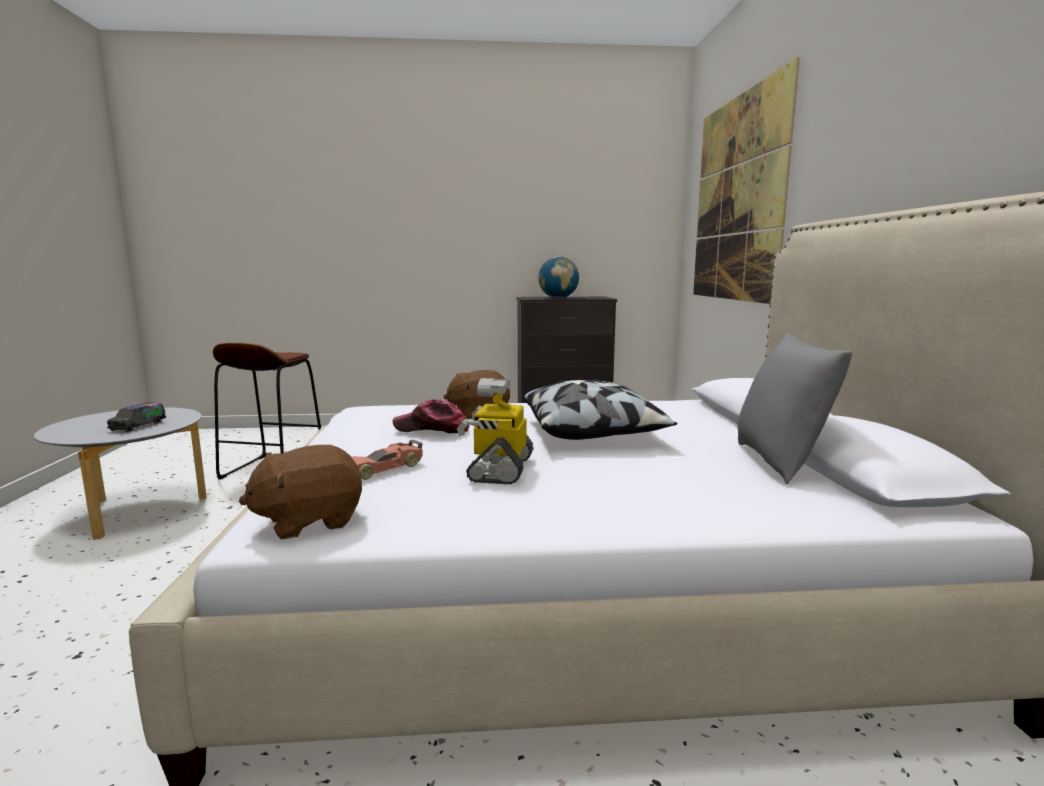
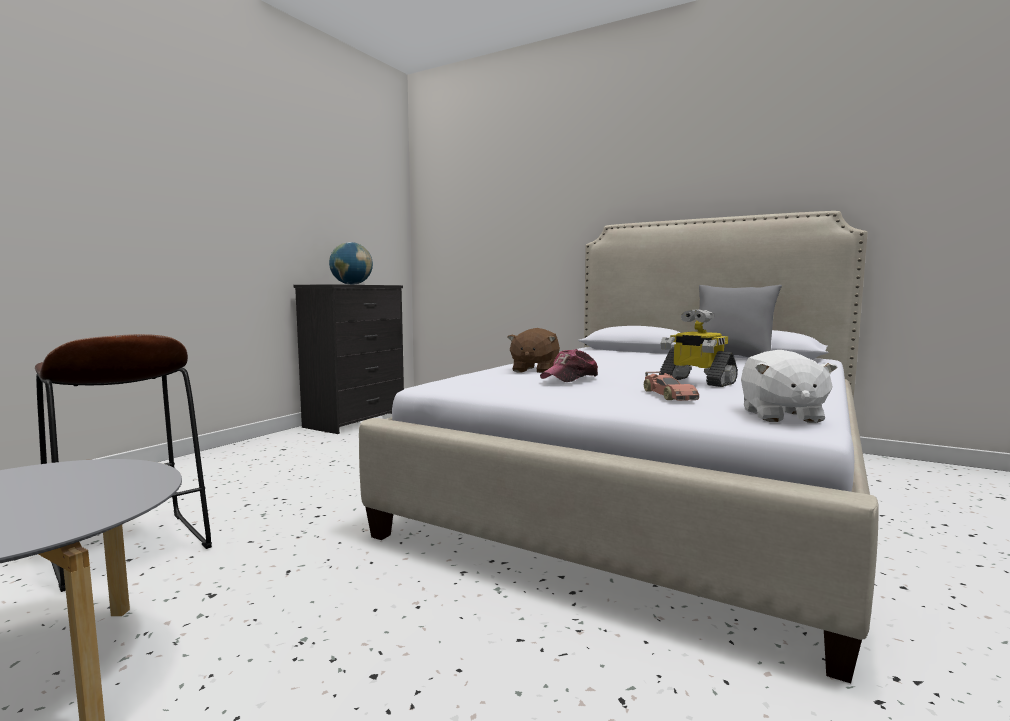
camera: 55 degrees left, 5 degrees down
toy truck [107,402,166,432] -> none
brown plush toy [239,445,362,539] -> white plush toy [741,350,838,423]
pillow [524,380,677,440] -> none
picture [693,57,800,304] -> none

